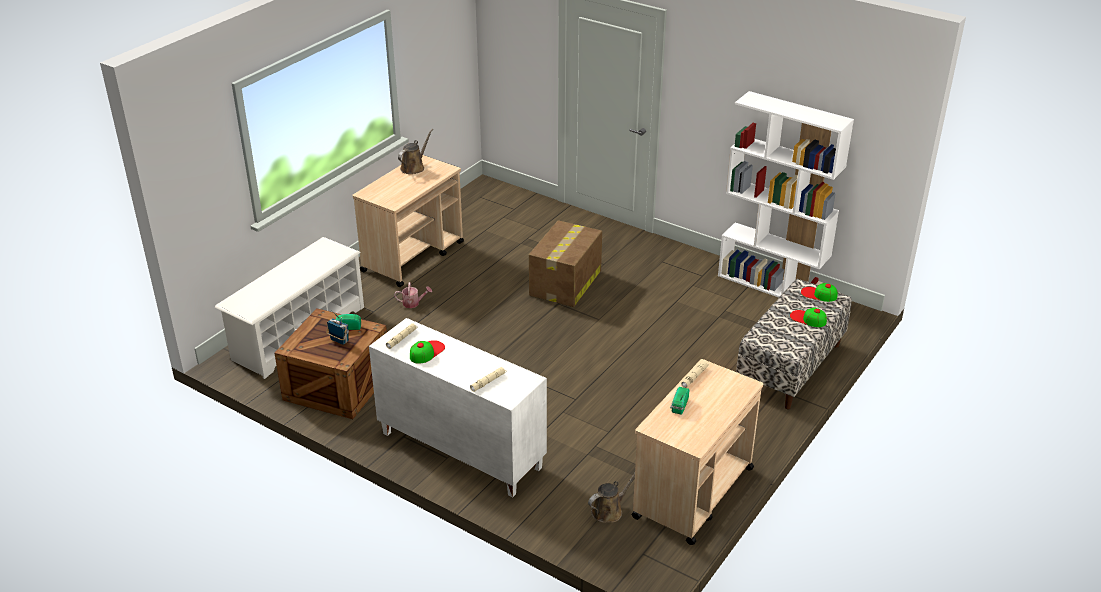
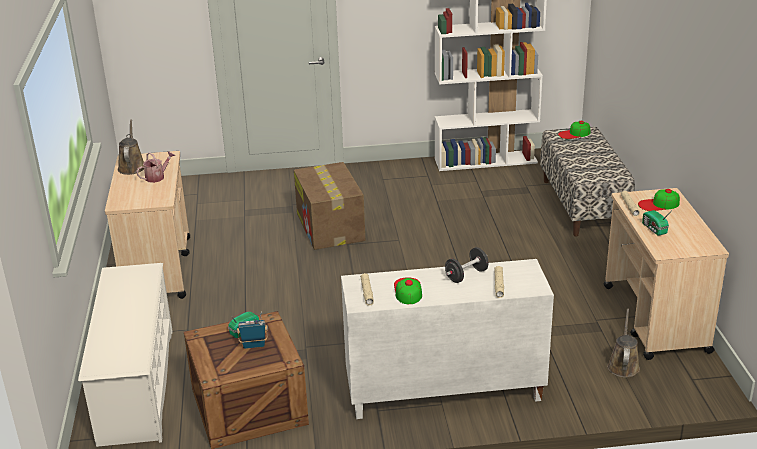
camera: 40 degrees left, 5 degrees down
watering can [394,282,432,308] -> watering can moved to [136,151,175,183]
cap [790,307,827,327] -> cap moved to [638,189,680,211]
none -> black dumbbell [445,247,488,283]

